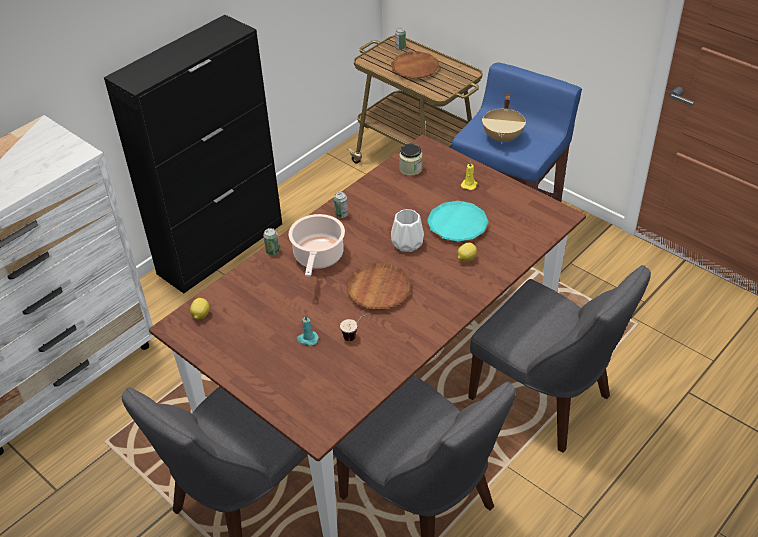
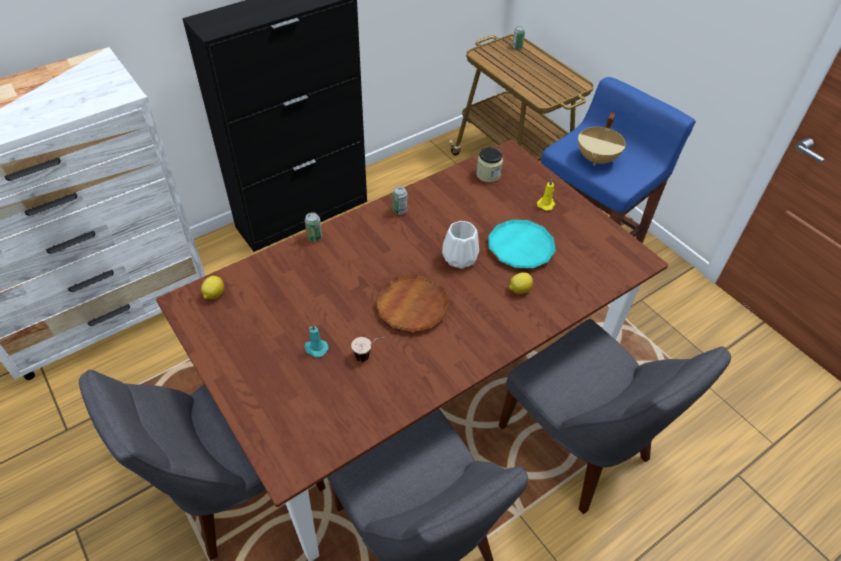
camera: 10 degrees right, 5 degrees up
cooking pot [289,214,345,276] -> none
brown plate [391,51,439,79] -> none

